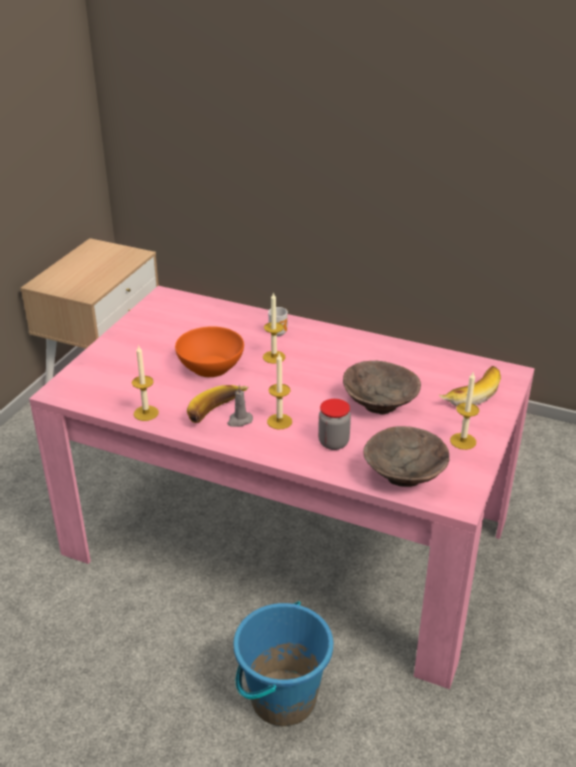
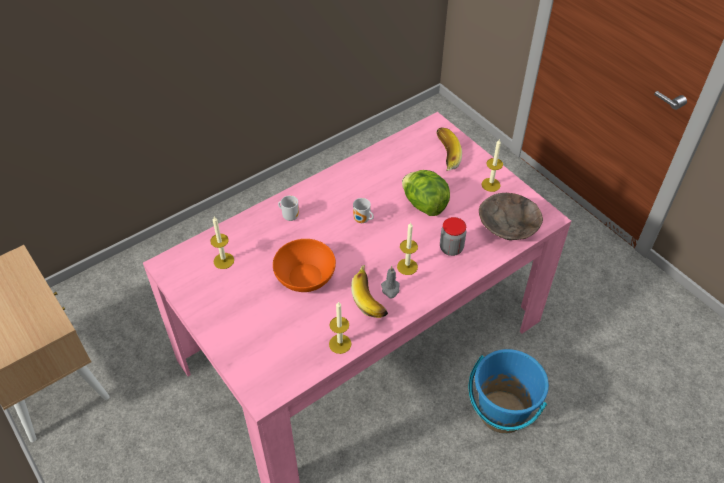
camera: 60 degrees left, 15 degrees up
candle [263,292,286,364] -> candle moved to [210,216,234,269]
brown bowl [343,360,421,415] -> lettuce [402,170,450,216]
none -> mug [353,198,374,223]

